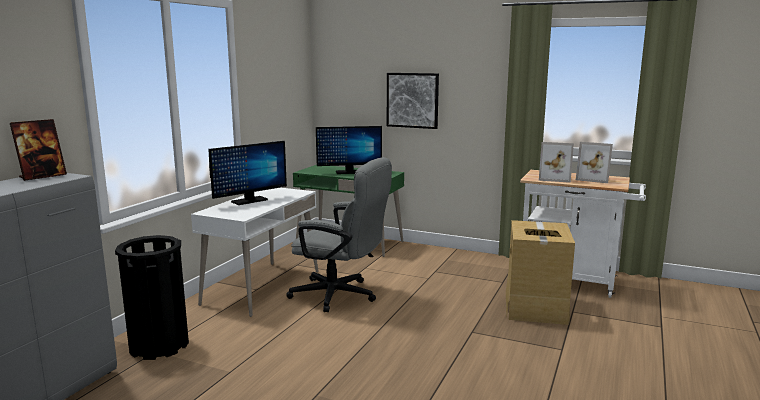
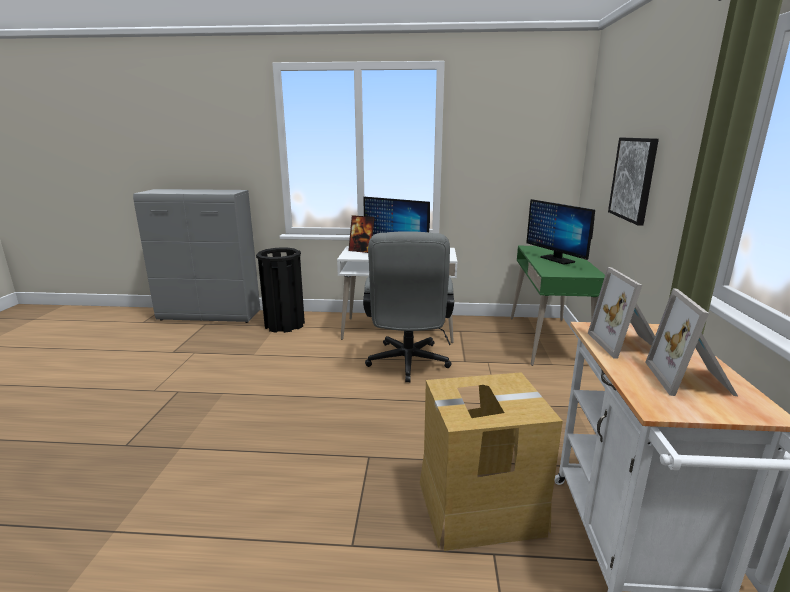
camera: 70 degrees right, 5 degrees up
picture frame [10,119,67,181] -> picture frame moved to [348,215,375,253]

